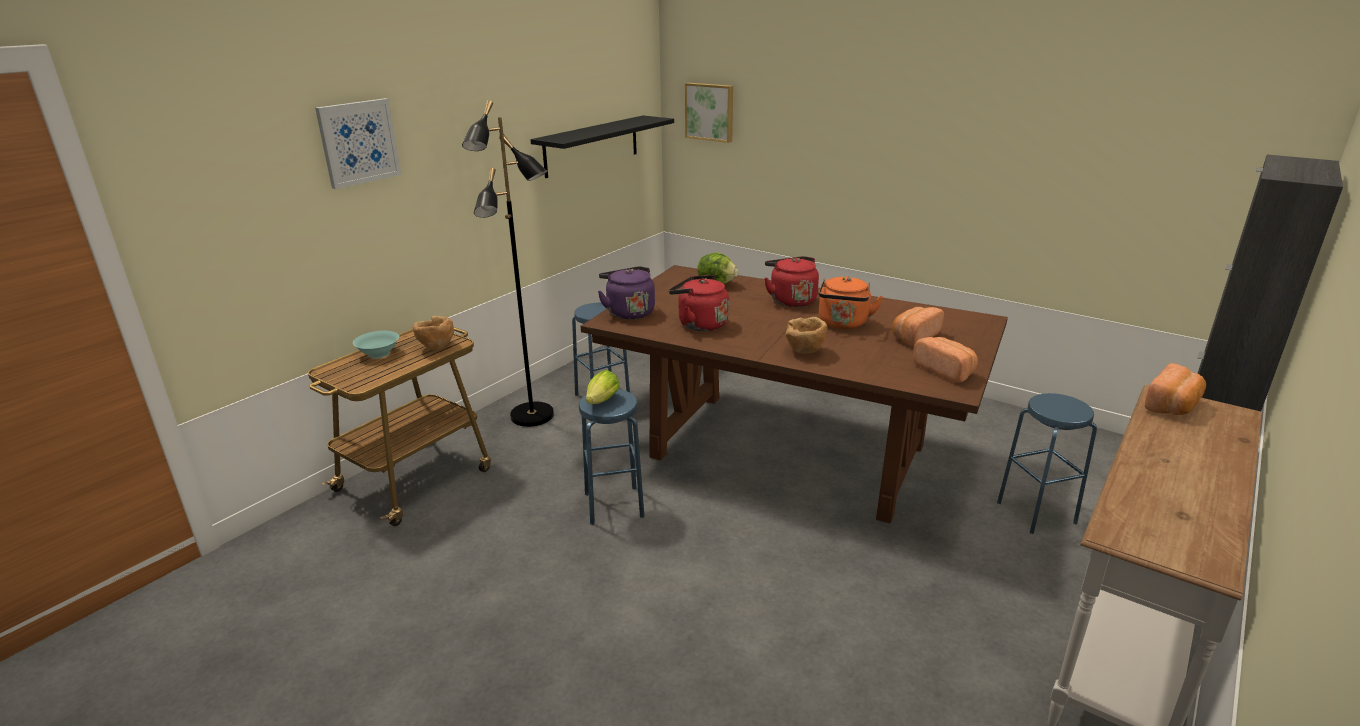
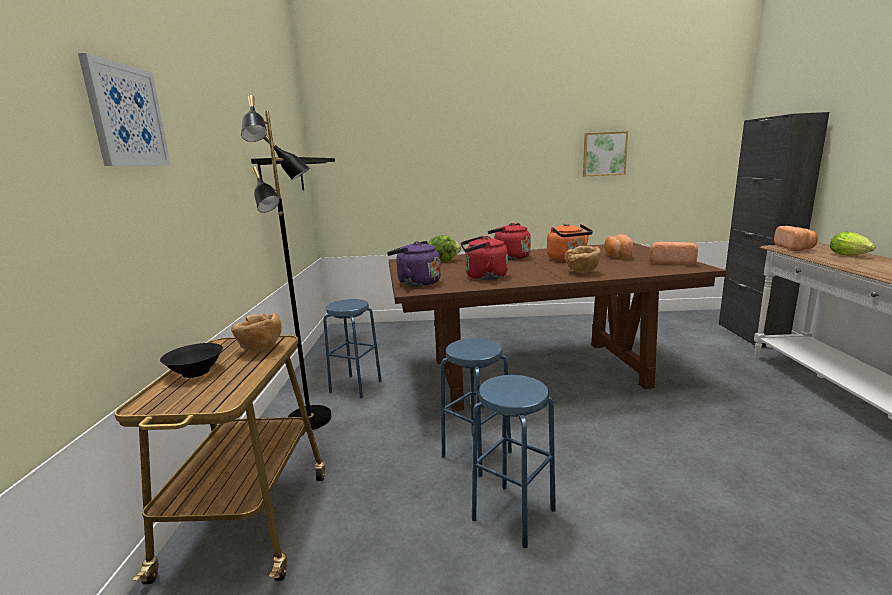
camera: 35 degrees left, 10 degrees down
turquoise bowl [353,331,399,358] -> black bowl [160,343,223,378]
lettuce [586,370,620,404] -> lettuce moved to [830,232,876,256]
picture [685,83,733,143] -> picture moved to [583,131,628,176]
blue stool [997,393,1097,534] -> blue stool moved to [472,375,556,548]

